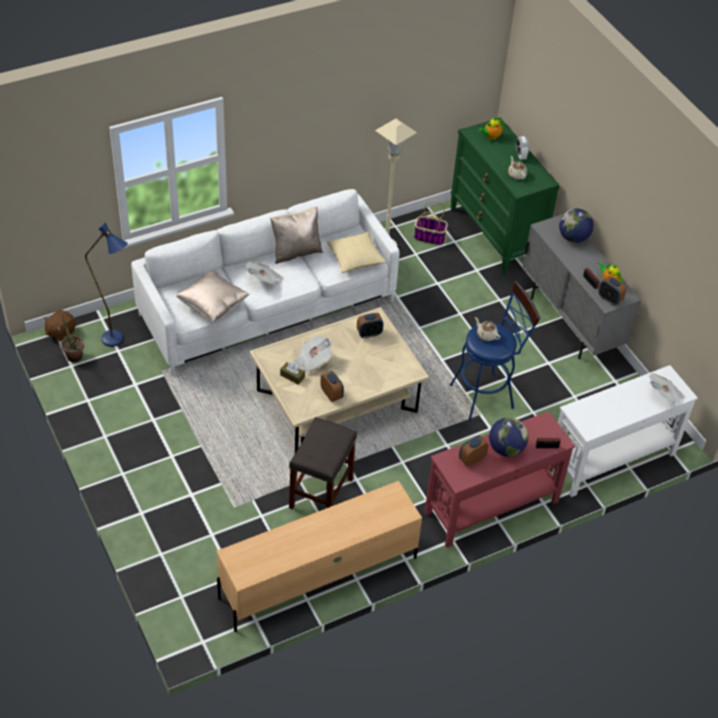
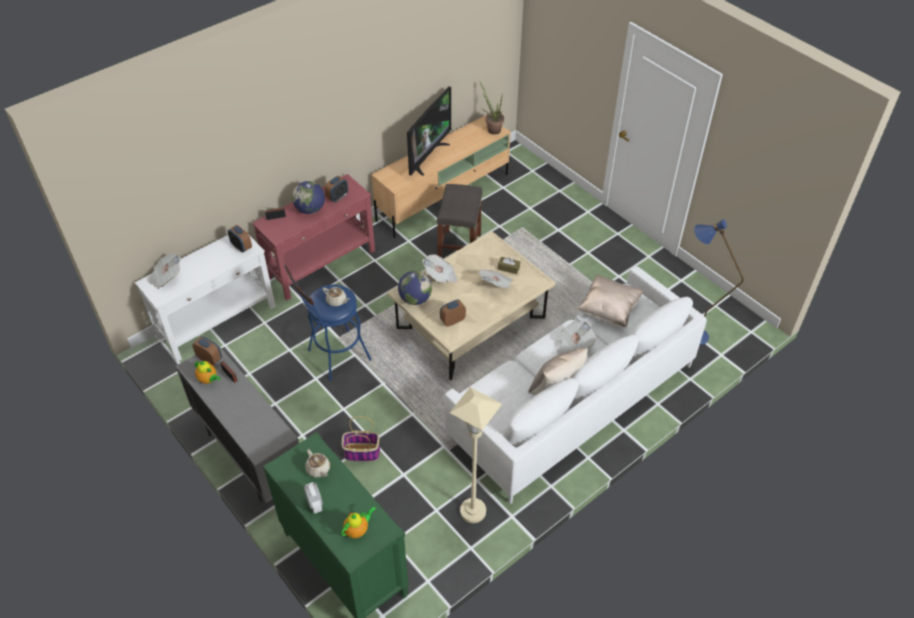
camera: 170 degrees right, 0 degrees up
brown plush toy [44,310,76,341] -> none
potted plant [61,315,84,362] -> potted plant moved to [479,80,504,135]
alarm clock [321,371,344,402] -> alarm clock moved to [228,225,252,253]
pillow [327,232,386,273] -> none
basket [414,200,448,245] -> basket moved to [342,416,380,461]
globe [559,209,594,243] -> globe moved to [398,271,432,305]
none -> television [407,86,451,176]
none -> newspaper [422,254,458,283]

